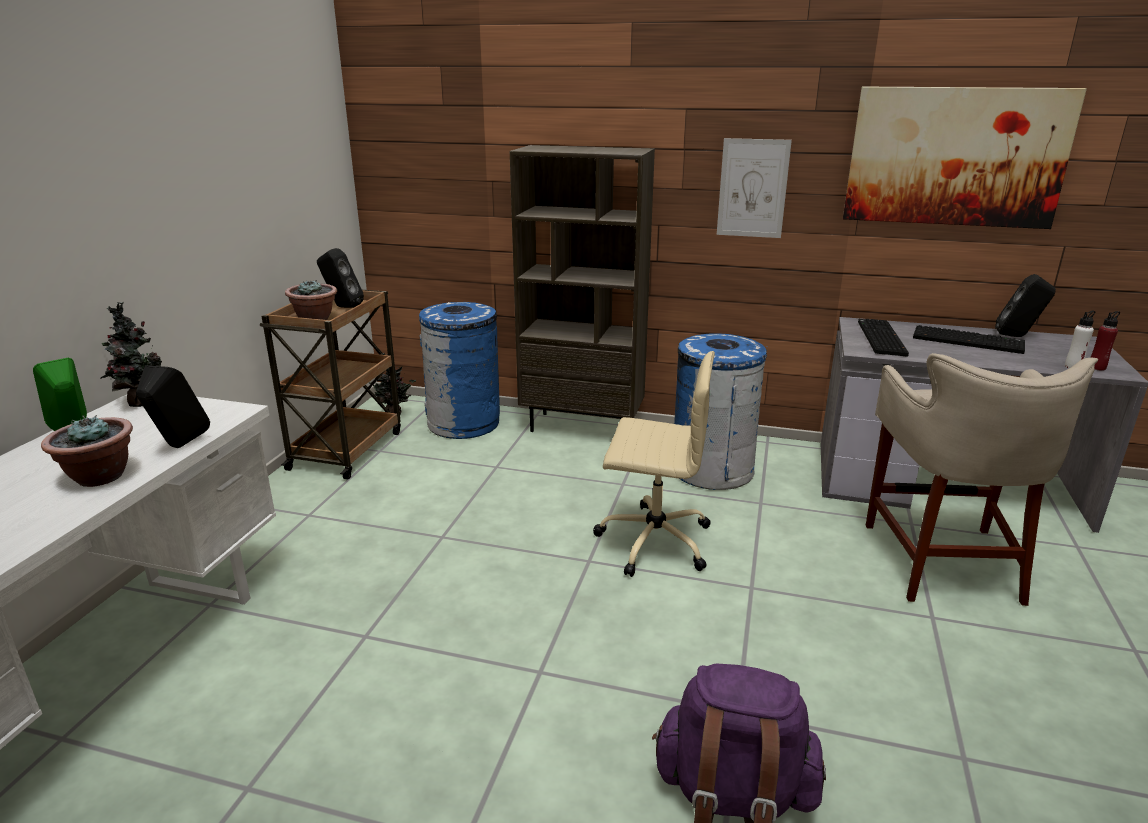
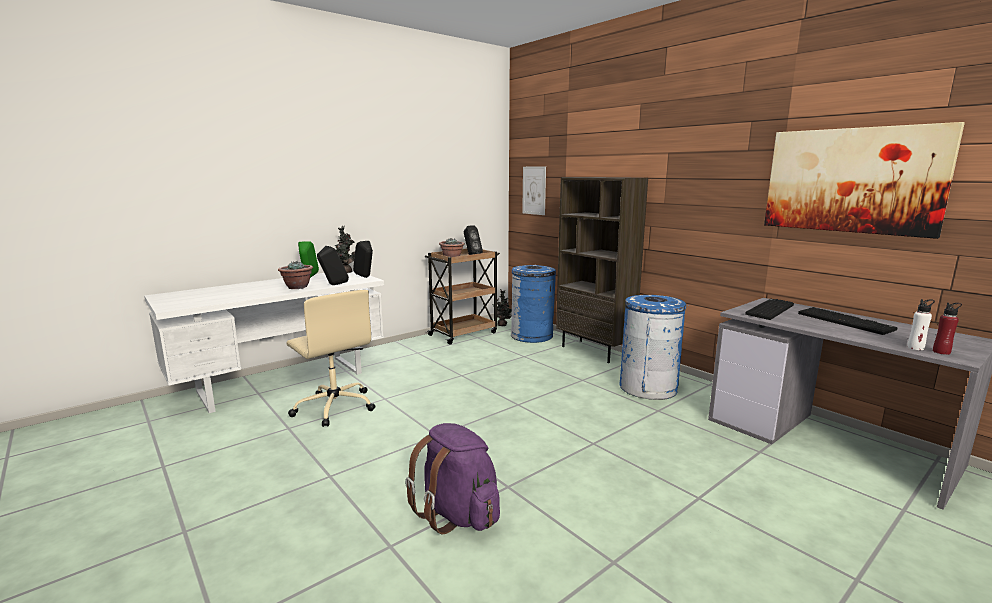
camera: 35 degrees right, 10 degrees down
beige office chair [593,351,715,577] -> beige office chair moved to [286,290,375,427]
picture [717,138,792,238] -> picture moved to [522,166,546,215]
beige stool [866,353,1098,606] -> none
black speaker [995,274,1056,337] -> black speaker moved to [353,241,373,278]

